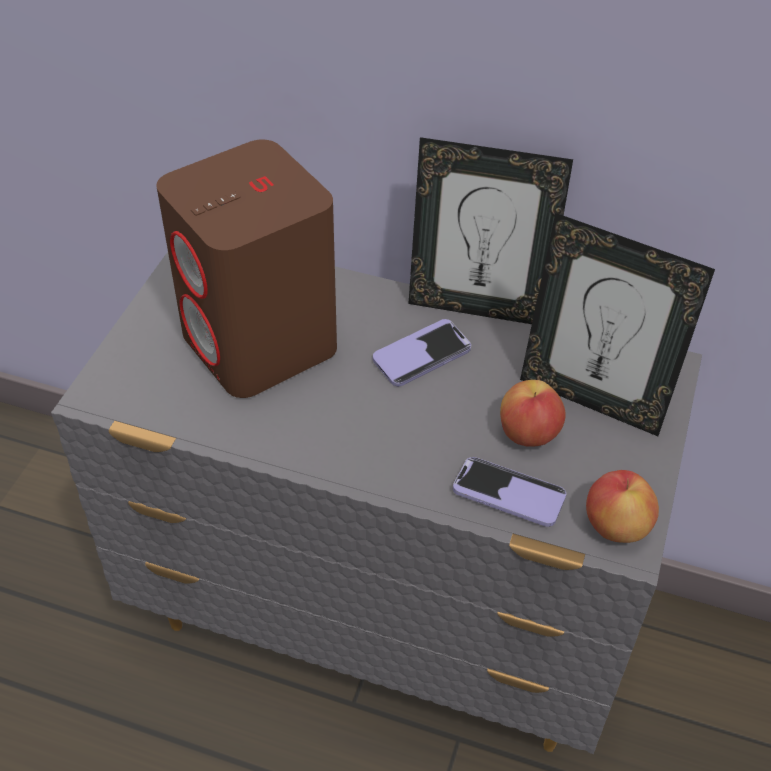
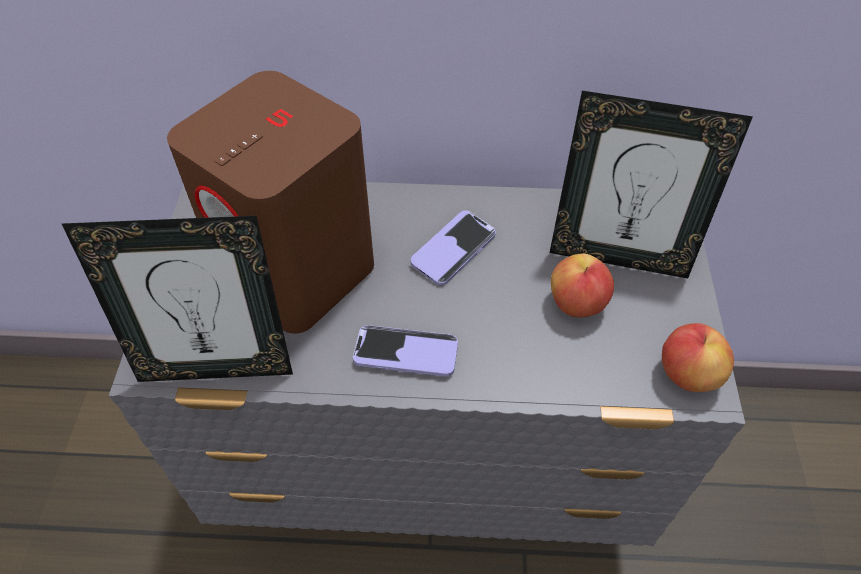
camera: 15 degrees left, 5 degrees up
picture frame [408,137,573,324] -> picture frame moved to [62,216,293,382]
phone [453,457,566,527] -> phone moved to [353,325,458,377]

